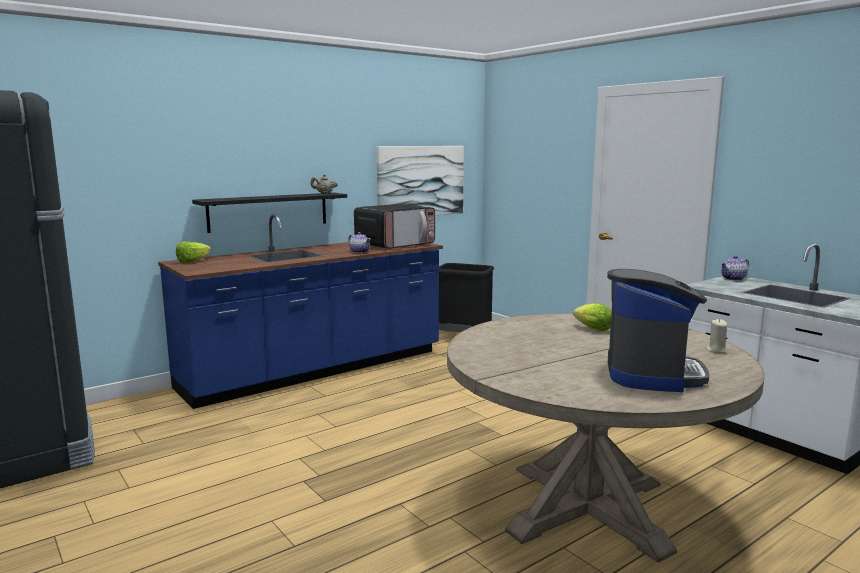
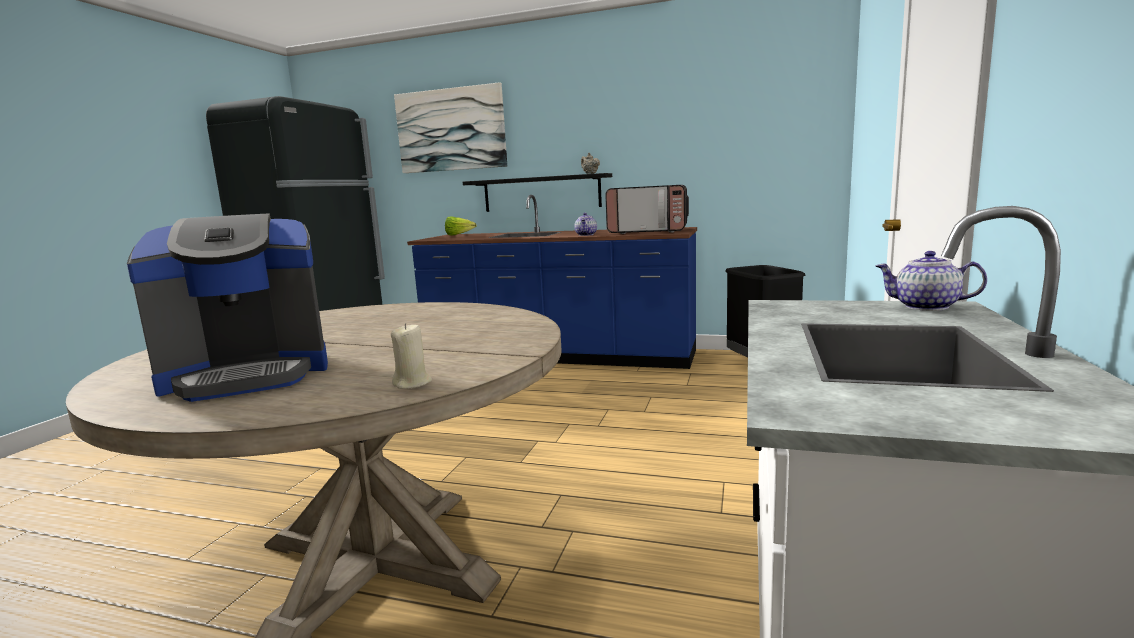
camera: 55 degrees right, 0 degrees up
picture [376,146,464,215] -> picture moved to [394,82,507,173]
lettuce [573,303,612,331] -> none

